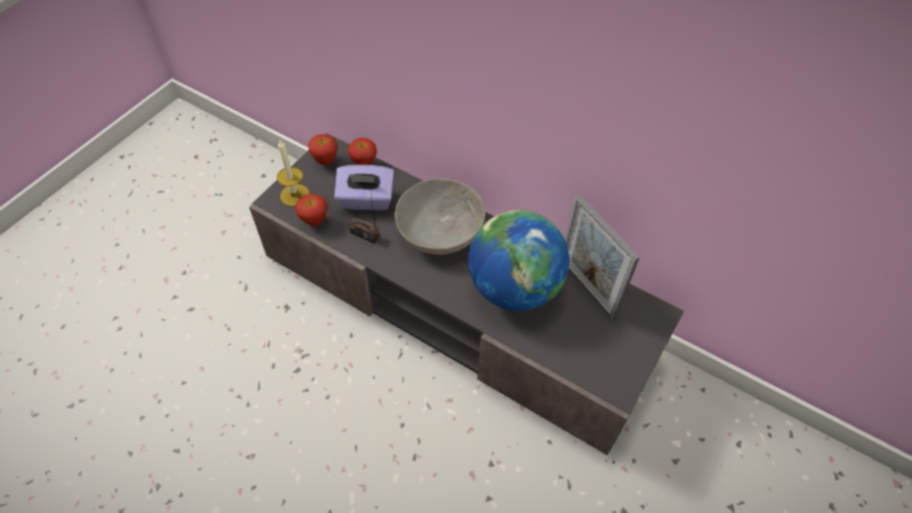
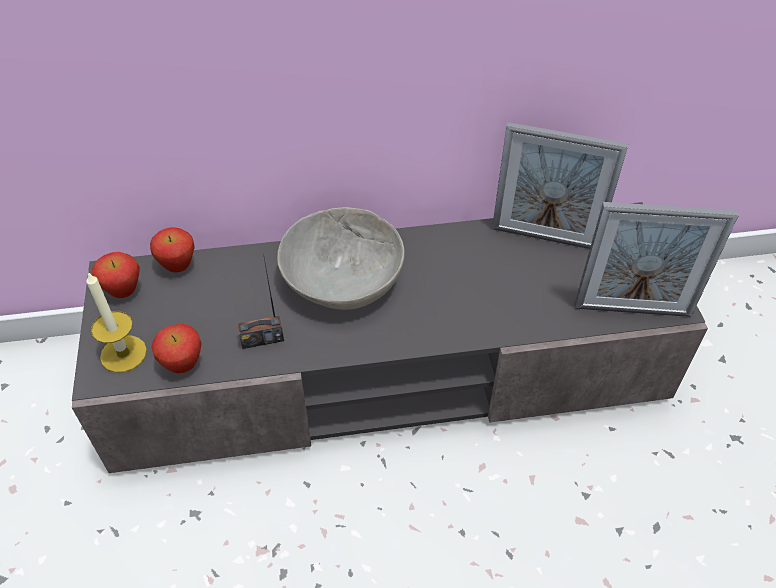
camera: 40 degrees left, 5 degrees down
purple tissue box [334,165,394,210] -> none
globe [468,210,569,311] -> none
none -> picture frame [574,202,739,317]

